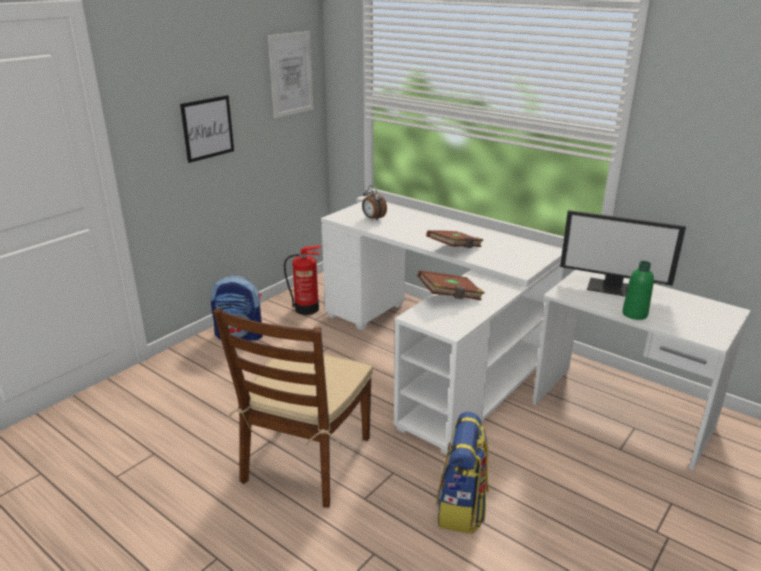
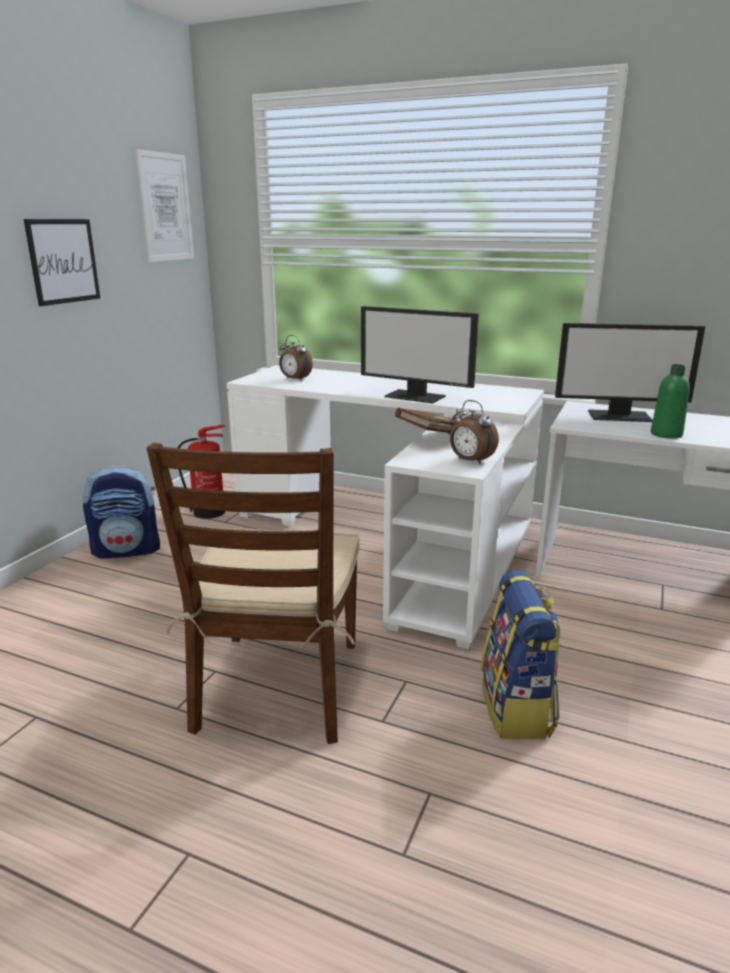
camera: 15 degrees left, 5 degrees down
brown book [426,230,483,248] -> monitor [361,306,479,403]
none -> alarm clock [450,400,499,464]

